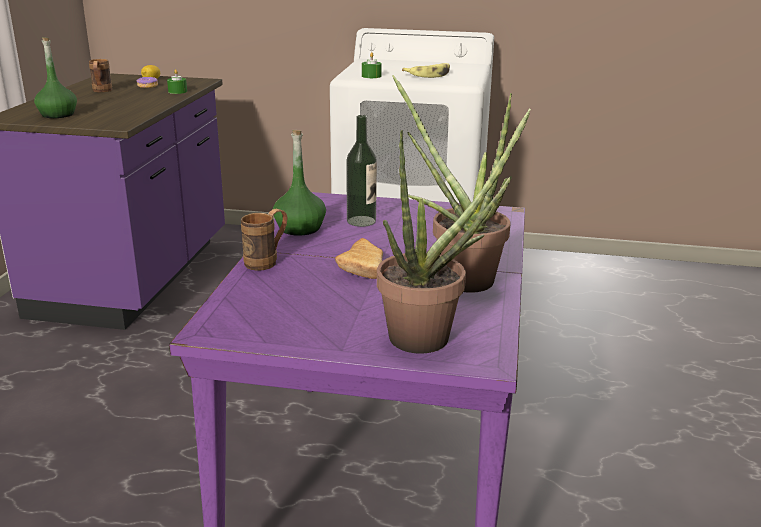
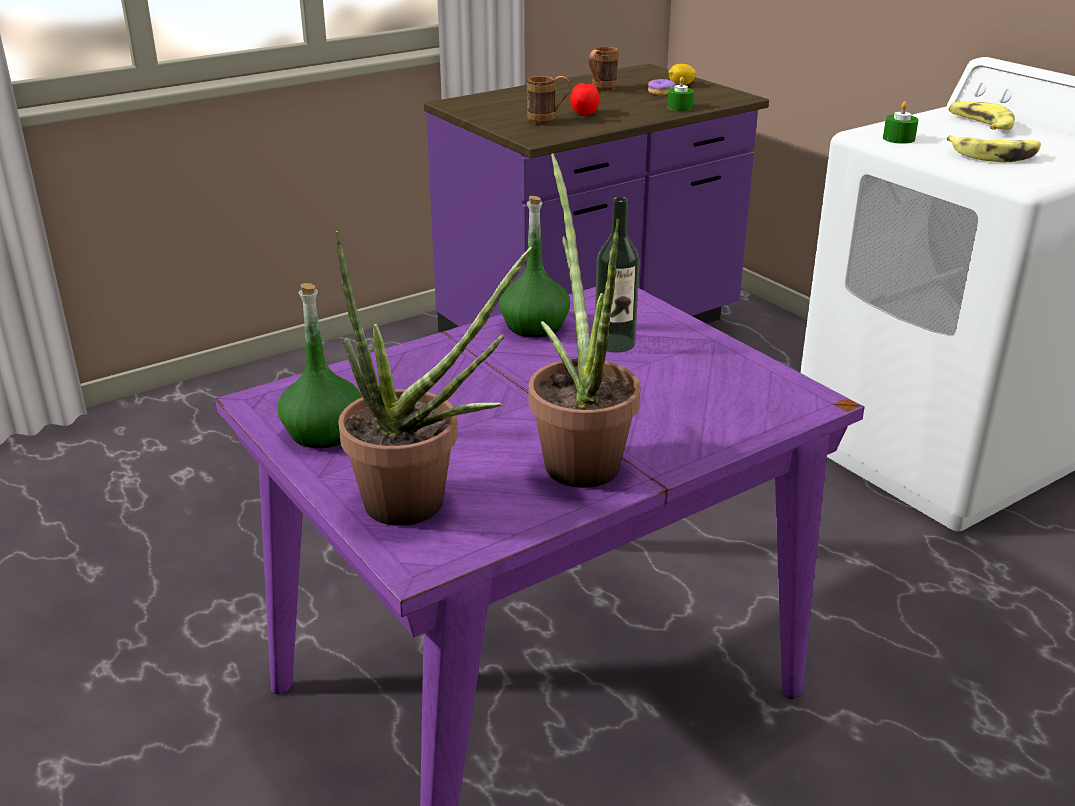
camera: 45 degrees right, 5 degrees up
green bottle [34,37,77,118] -> green bottle moved to [277,283,362,448]
brown mug [241,209,287,271] -> brown mug moved to [527,76,570,125]
bread [335,238,383,279] -> none
none -> tomato [570,82,599,115]
none -> banana [948,101,1015,130]

